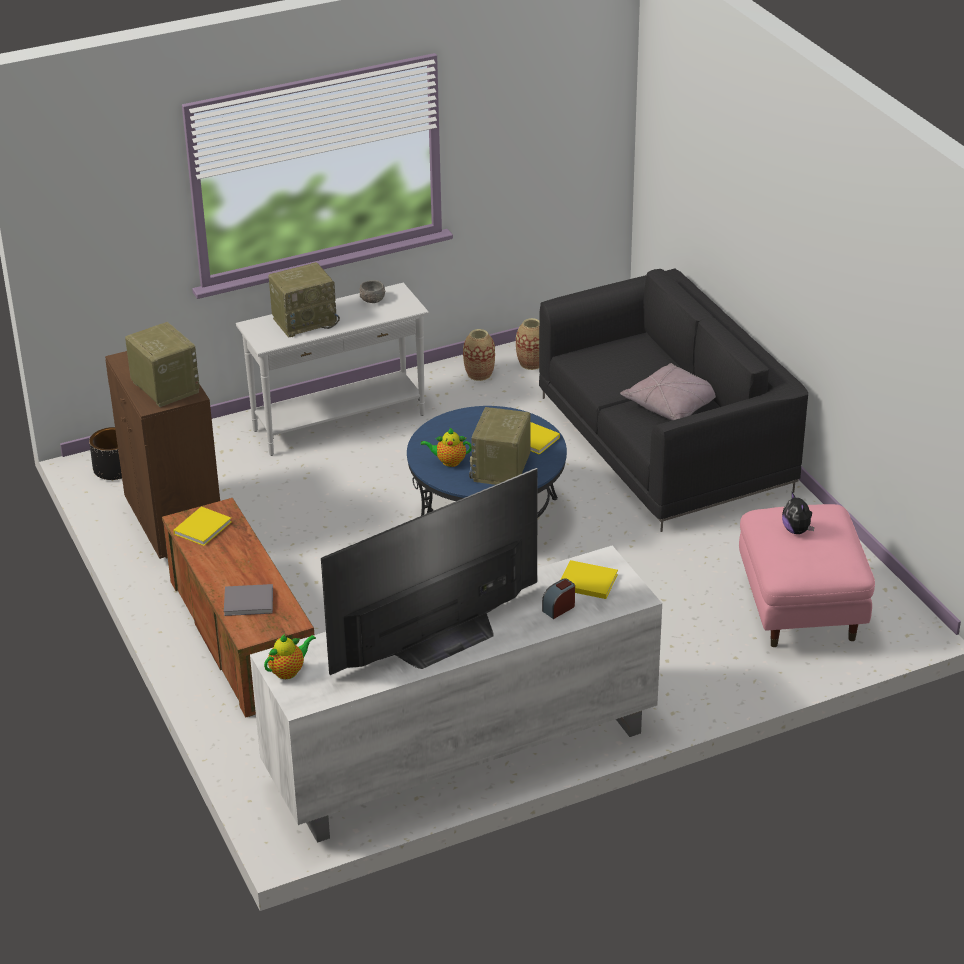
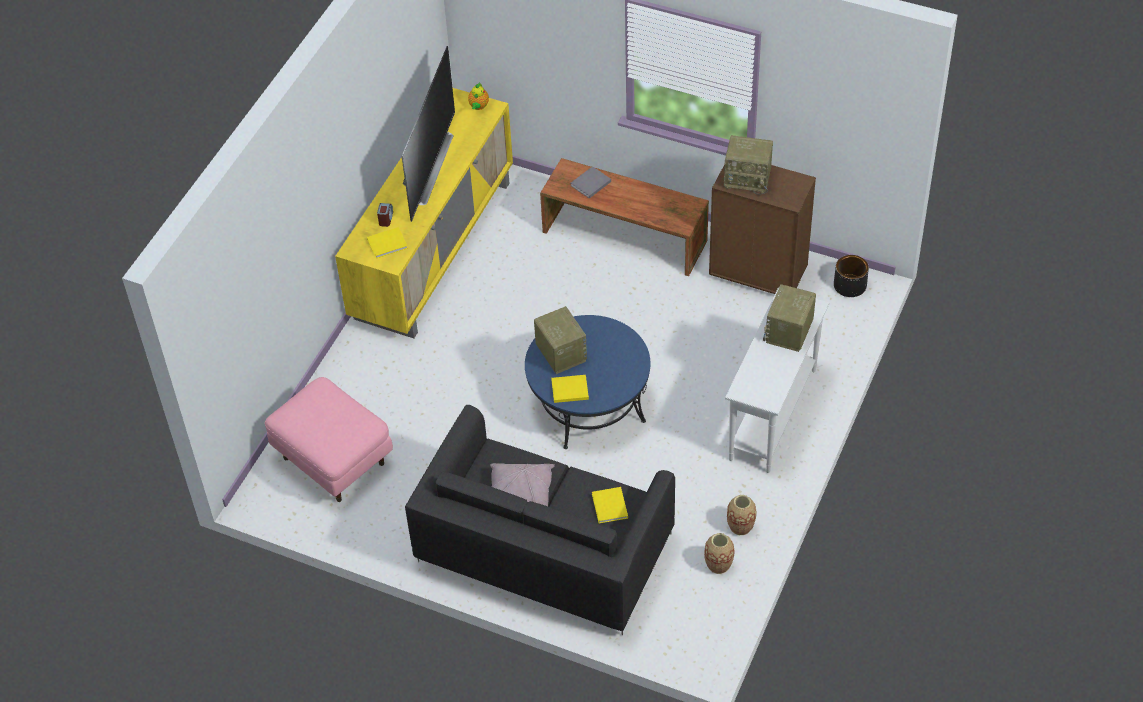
camera: 140 degrees right, 15 degrees up
yellow book [173,506,231,546] -> yellow book moved to [592,487,628,523]
white tv stand [250,546,662,843] -> yellow tv stand [335,88,513,338]
grey bowl [359,280,385,303] -> none
teapot [421,428,472,467] -> none
plush toy [782,491,814,534] -> none

